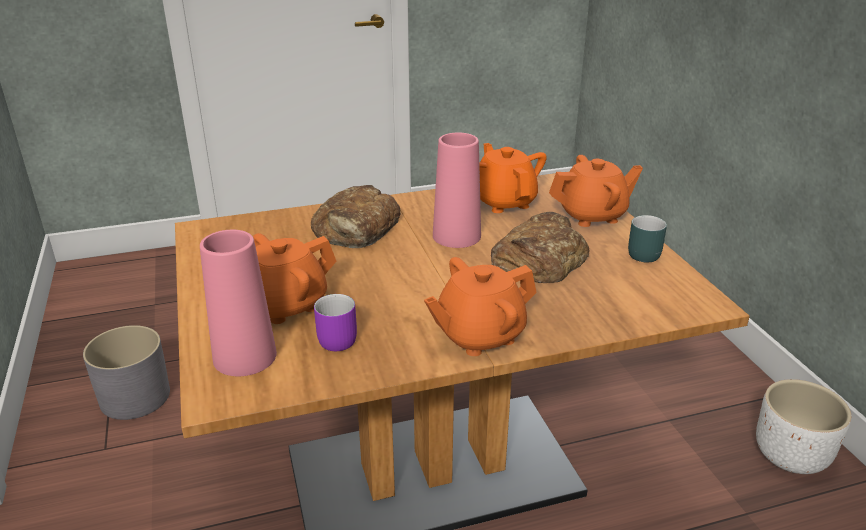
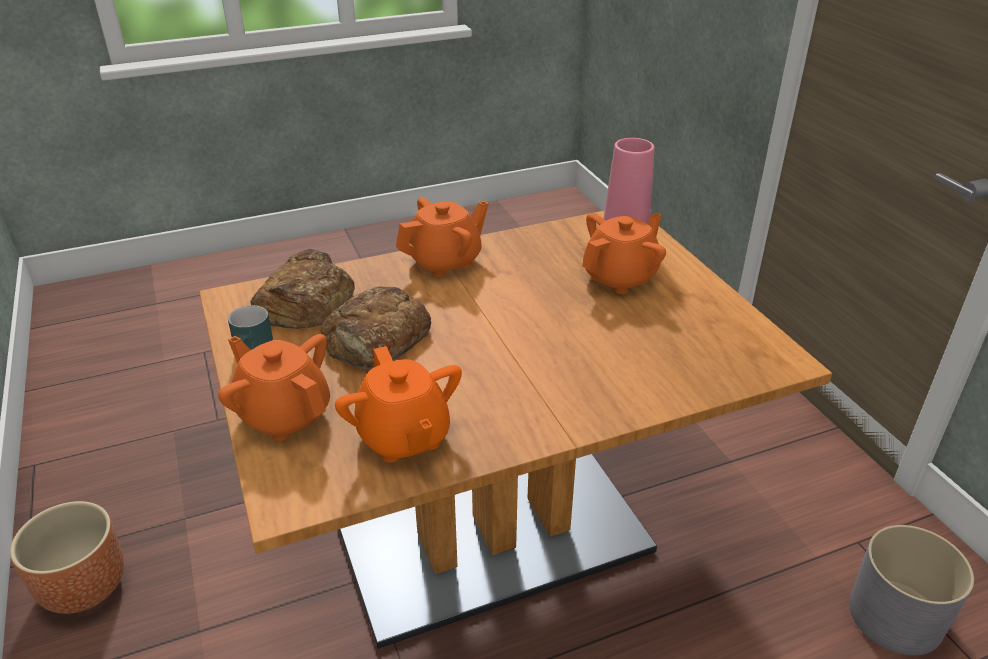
camera: 175 degrees right, 5 degrees up
bread [311,185,401,248] -> bread moved to [251,249,355,329]
purple mug [314,294,357,351] -> none
pink vase [433,133,481,248] -> none
orange teapot [549,155,643,227] -> orange teapot turned 60 degrees clockwise [218,334,330,441]
white planter [756,379,852,474] -> brown planter [10,501,124,614]

